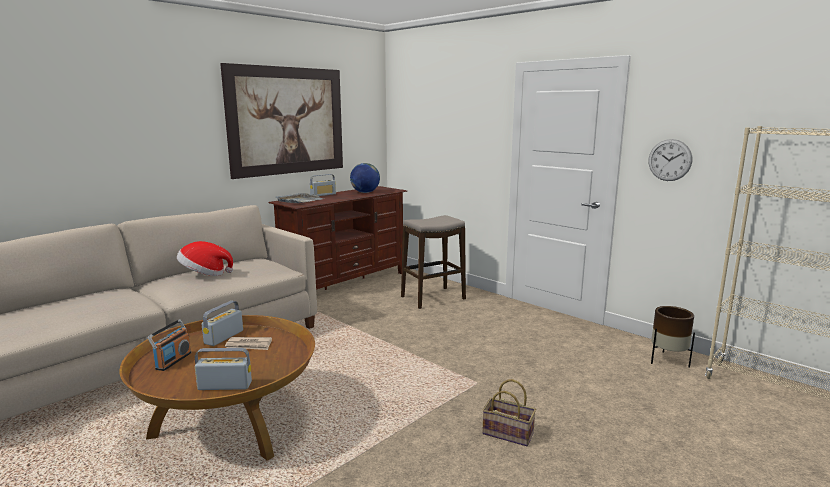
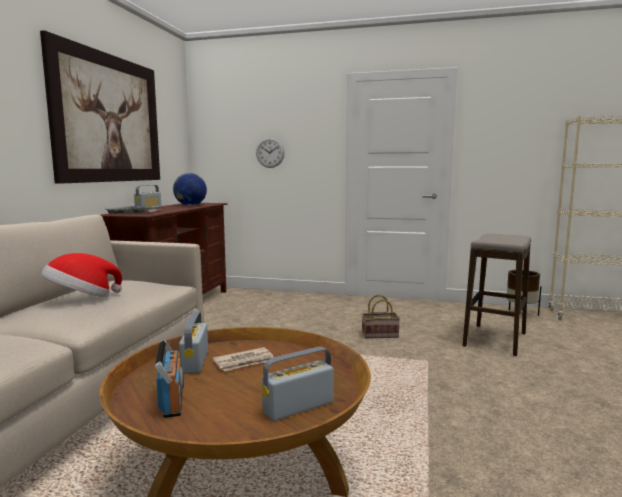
camera: 30 degrees left, 5 degrees down
stool [401,215,466,309] -> stool moved to [462,234,531,356]
basket [482,379,536,446] -> basket moved to [362,295,400,339]
wall clock [648,139,692,181] -> wall clock moved to [256,137,285,168]

